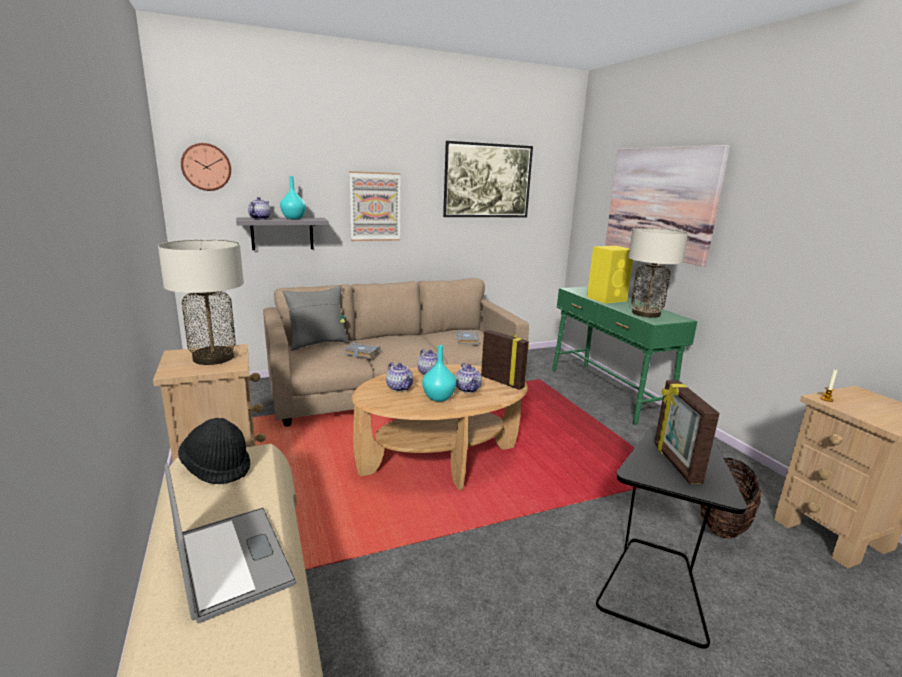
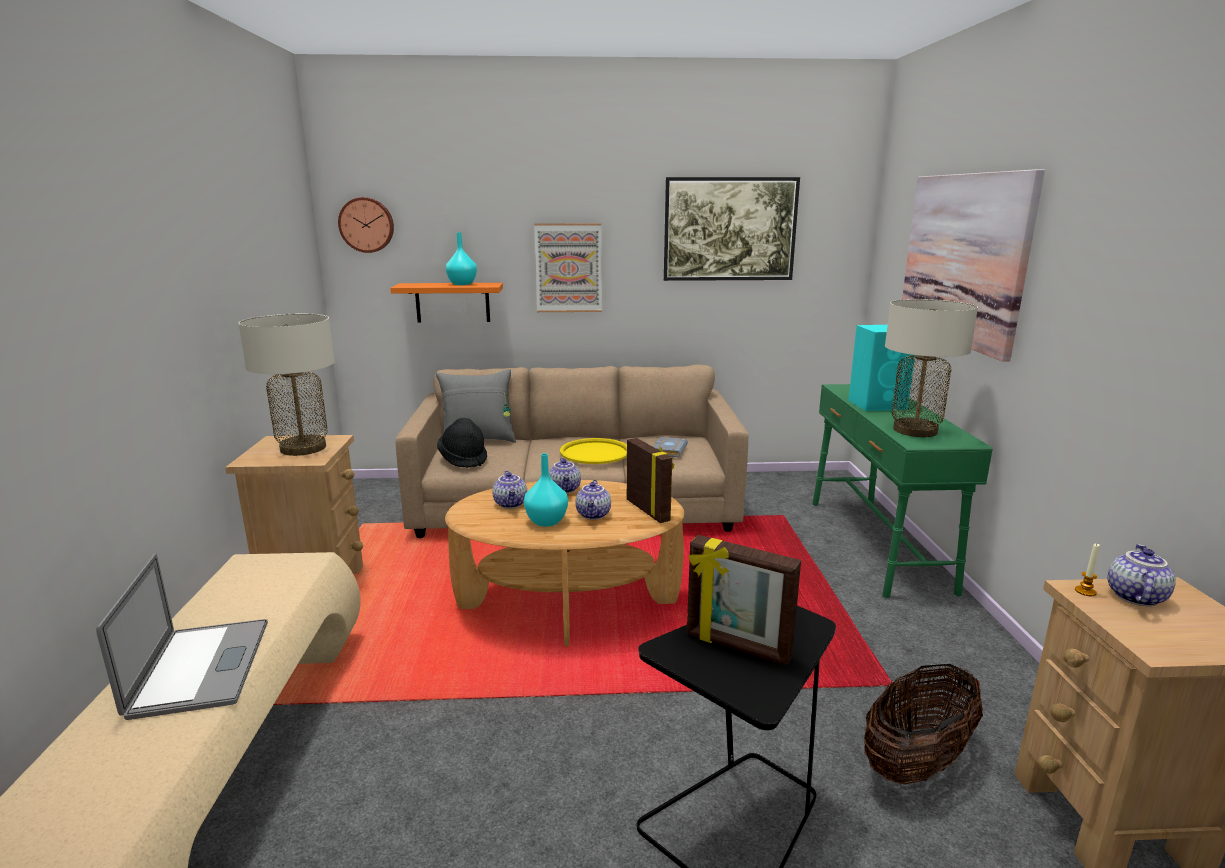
camera: 20 degrees right, 0 degrees up
black hat [178,418,250,484] -> black hat moved to [437,418,487,468]
grey shelf [236,217,329,250] -> orange shelf [390,283,503,323]
teapot [248,197,271,219] -> teapot moved to [1107,544,1176,606]
grey book [343,343,380,358] -> none
yellow speaker [587,246,633,304] -> turquoise speaker [848,325,915,411]
picture frame [654,380,720,484] -> picture frame turned 75 degrees counterclockwise [687,535,801,665]
none -> yellow tray [560,438,627,464]

